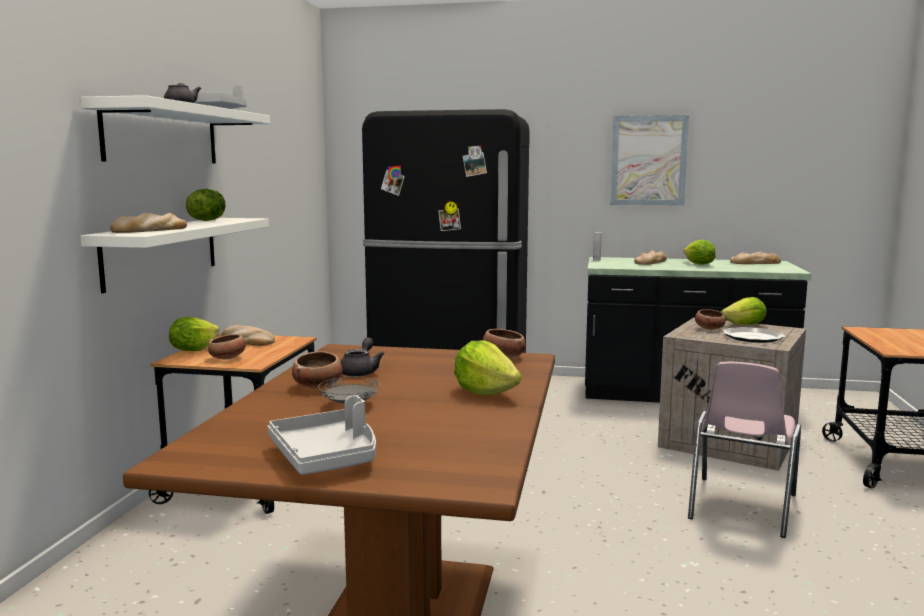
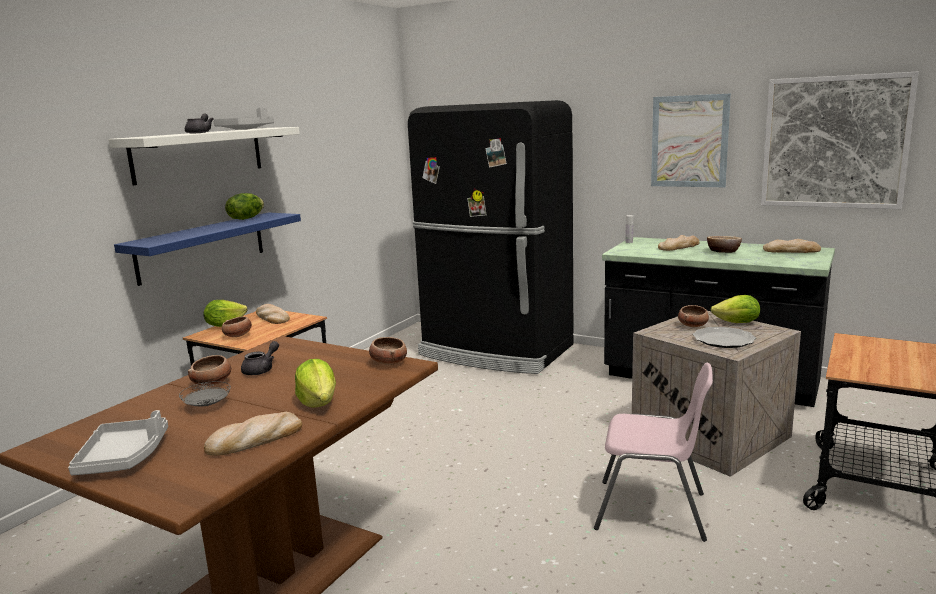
camera: 20 degrees right, 5 degrees up
white shelf [81,218,269,293] -> blue shelf [114,212,301,286]
bread [110,213,187,233] -> bread moved to [204,412,302,456]
lettuce [683,240,716,265] -> bowl [707,236,742,253]
pink chair [688,362,801,538] -> pink chair turned 120 degrees counterclockwise [594,363,713,542]
none -> picture [761,72,919,209]

